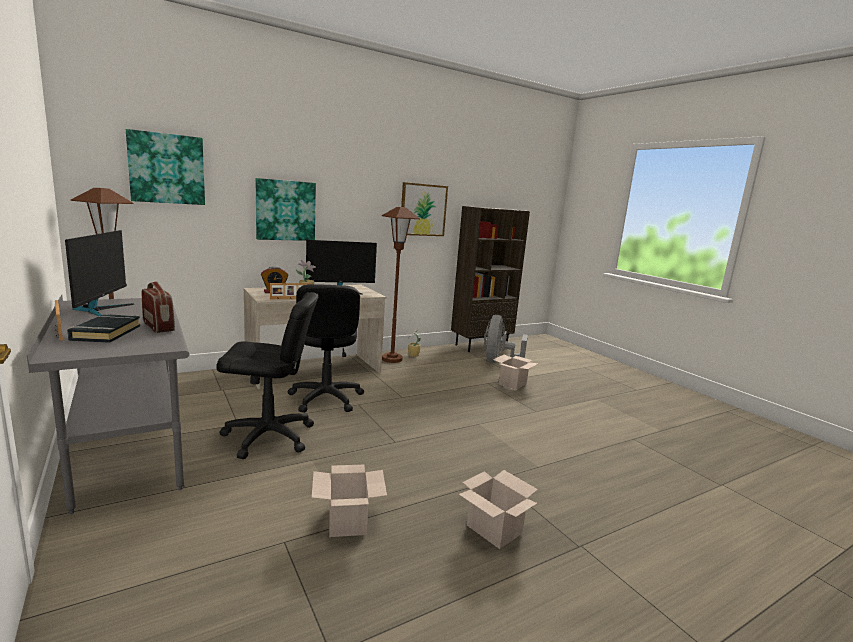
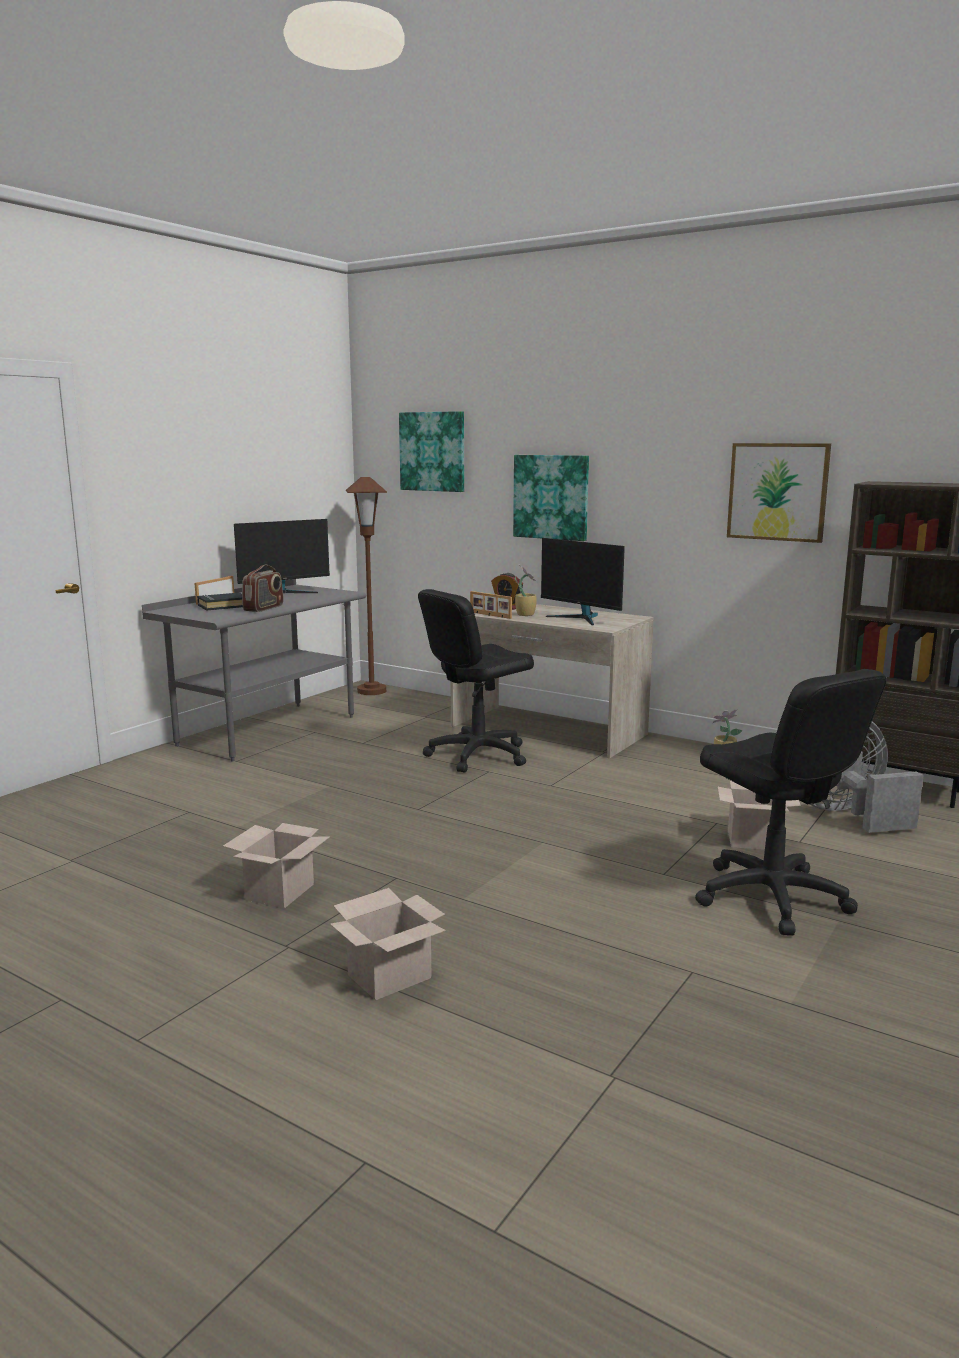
camera: 65 degrees right, 0 degrees up
black office chair [216,292,319,459] -> black office chair moved to [695,669,887,936]
cardboard box [312,465,387,537] -> cardboard box moved to [330,888,446,1000]
brown floor lamp [382,207,420,363] -> none

